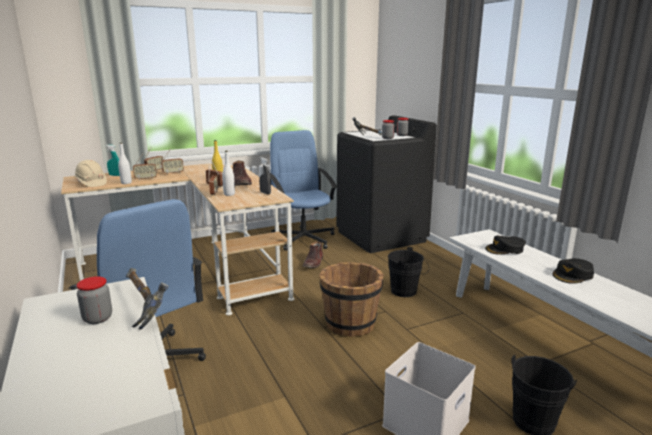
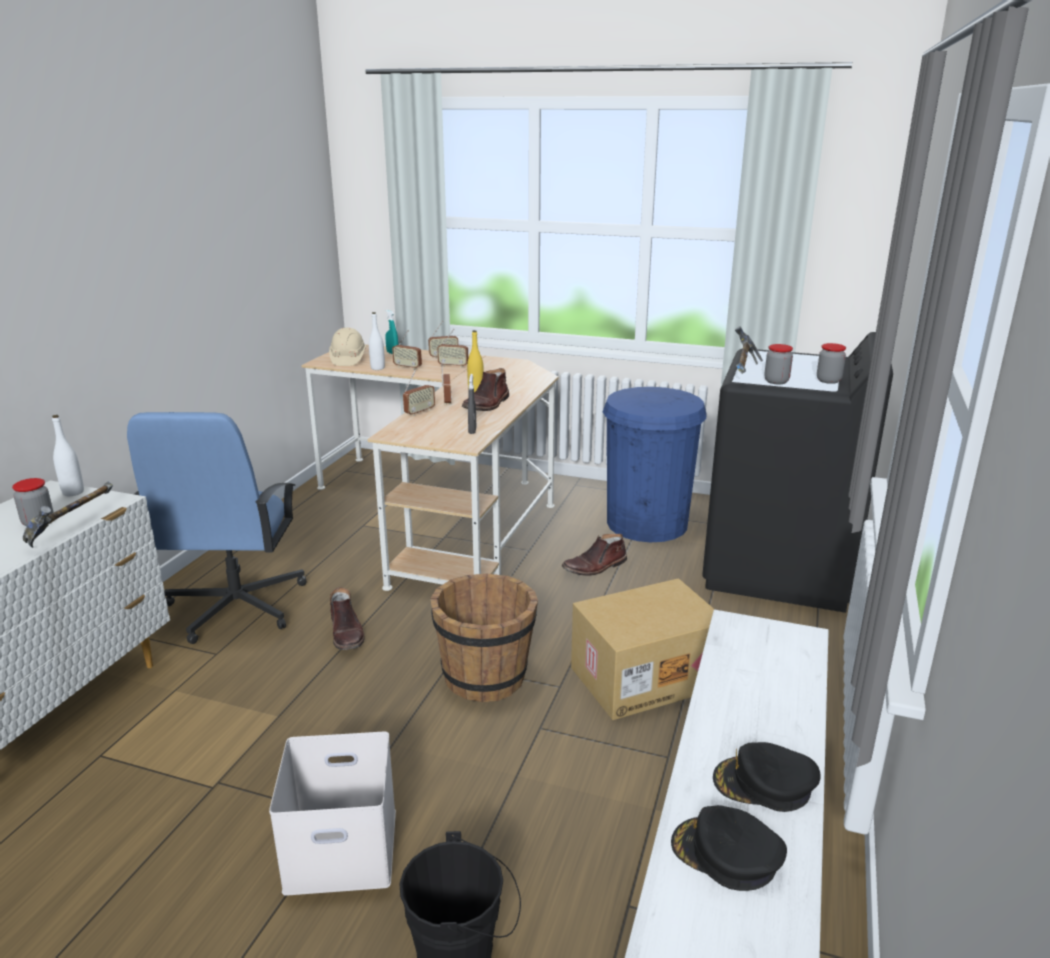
camera: 45 degrees right, 5 degrees up
white bottle [222,151,235,196] -> white bottle moved to [52,415,84,496]
blue office chair [269,130,337,251] -> blue trash can [603,387,707,542]
black bucket [388,247,429,297] -> cardboard box [571,578,715,720]
black cap [485,236,526,255] -> black cap moved to [671,805,787,891]
none -> brown boot [330,587,365,650]

